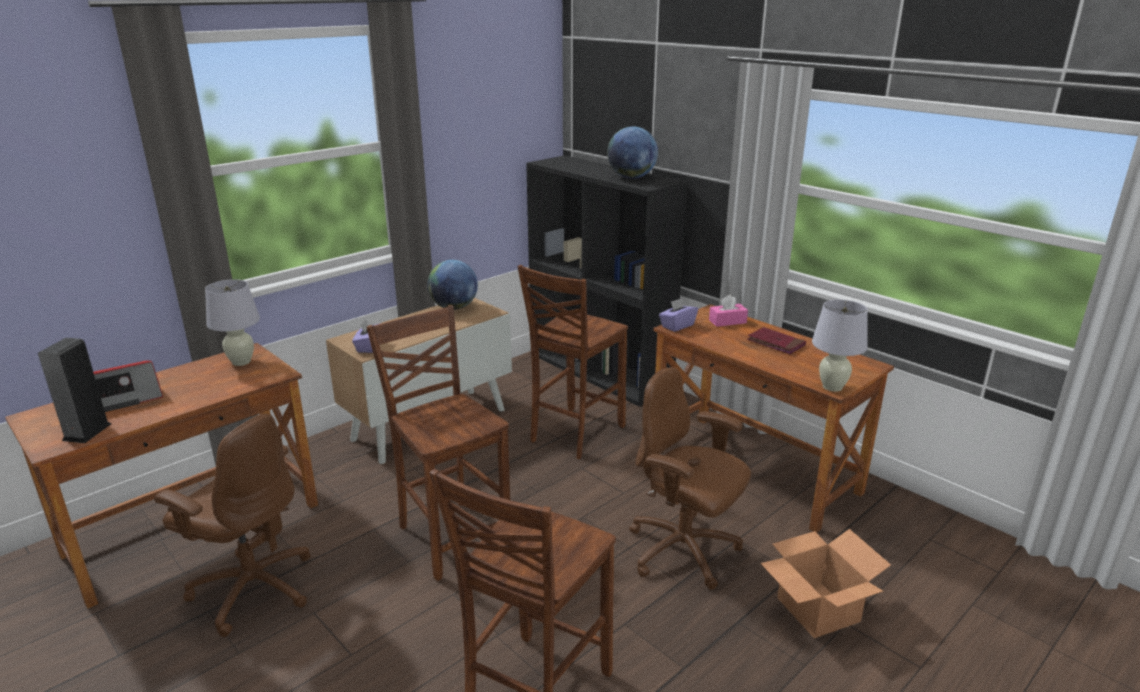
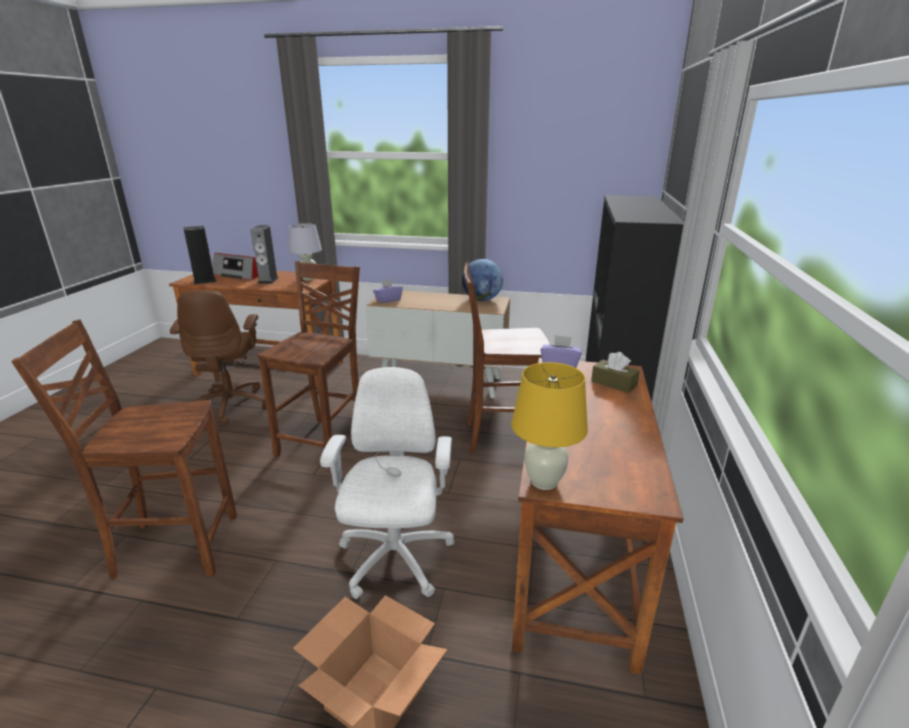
camera: 55 degrees right, 0 degrees up
globe [607,126,658,178] -> none
brown office chair [629,367,751,590] -> white office chair [320,367,454,599]
pink tissue box [709,295,748,327] -> brown tissue box [591,352,640,393]
red book [747,327,806,354] -> none
white table lamp [812,300,868,392] -> yellow table lamp [511,362,588,490]
none -> speaker [251,225,278,284]

